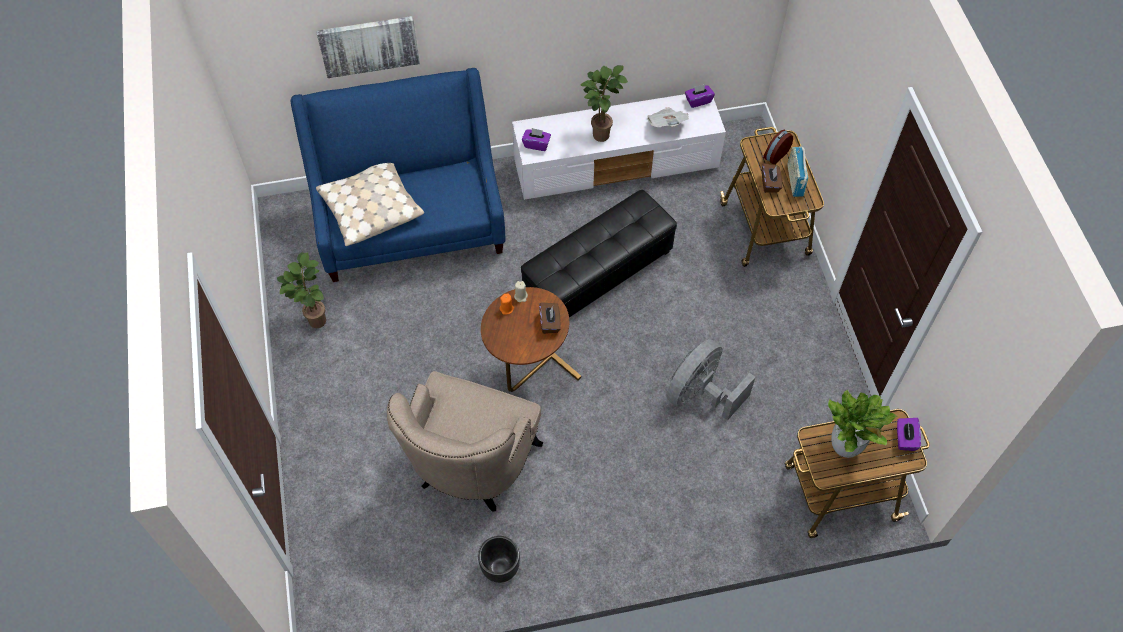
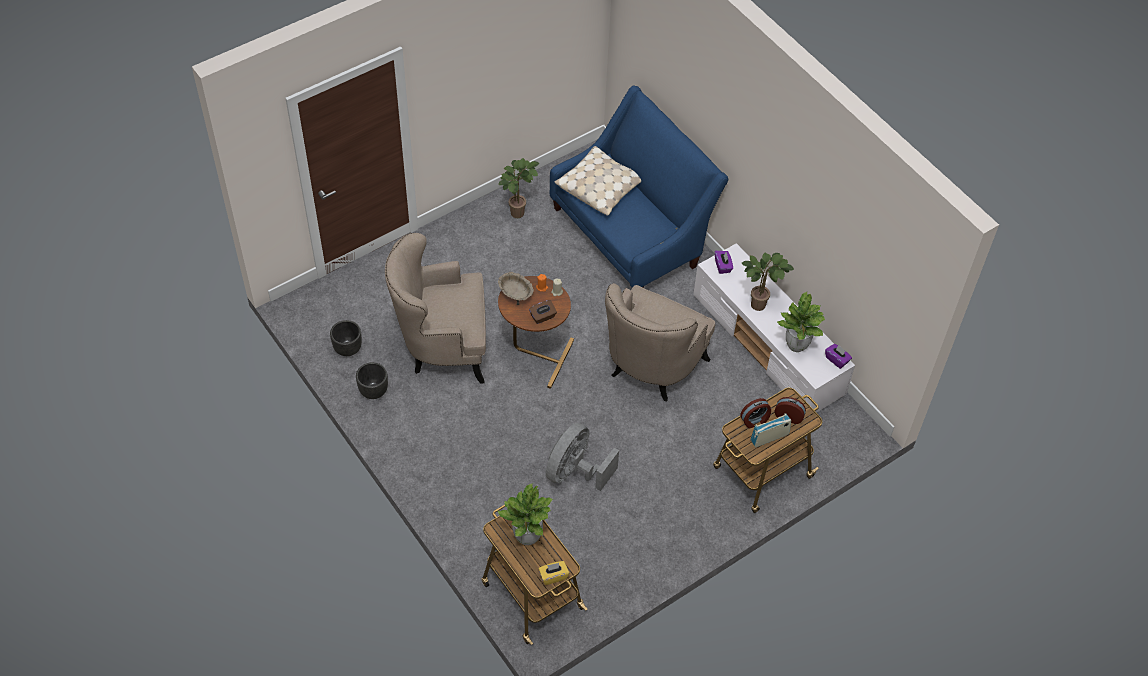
camera: 65 degrees right, 5 degrees down
picture [316,16,420,78] -> none
black ottoman [521,190,677,317] -> beige armchair [605,283,715,401]
newspaper [647,107,689,127] -> potted plant [777,291,825,352]
grey fan [666,339,755,420] -> grey fan turned 75 degrees counterclockwise [546,423,619,491]
brown tissue box [762,164,782,193] -> alarm clock [740,398,771,428]
purple tissue box [897,418,921,451] -> yellow tissue box [539,561,569,585]
none -> black planter [330,320,362,356]
none -> beige bowl [498,272,534,305]

